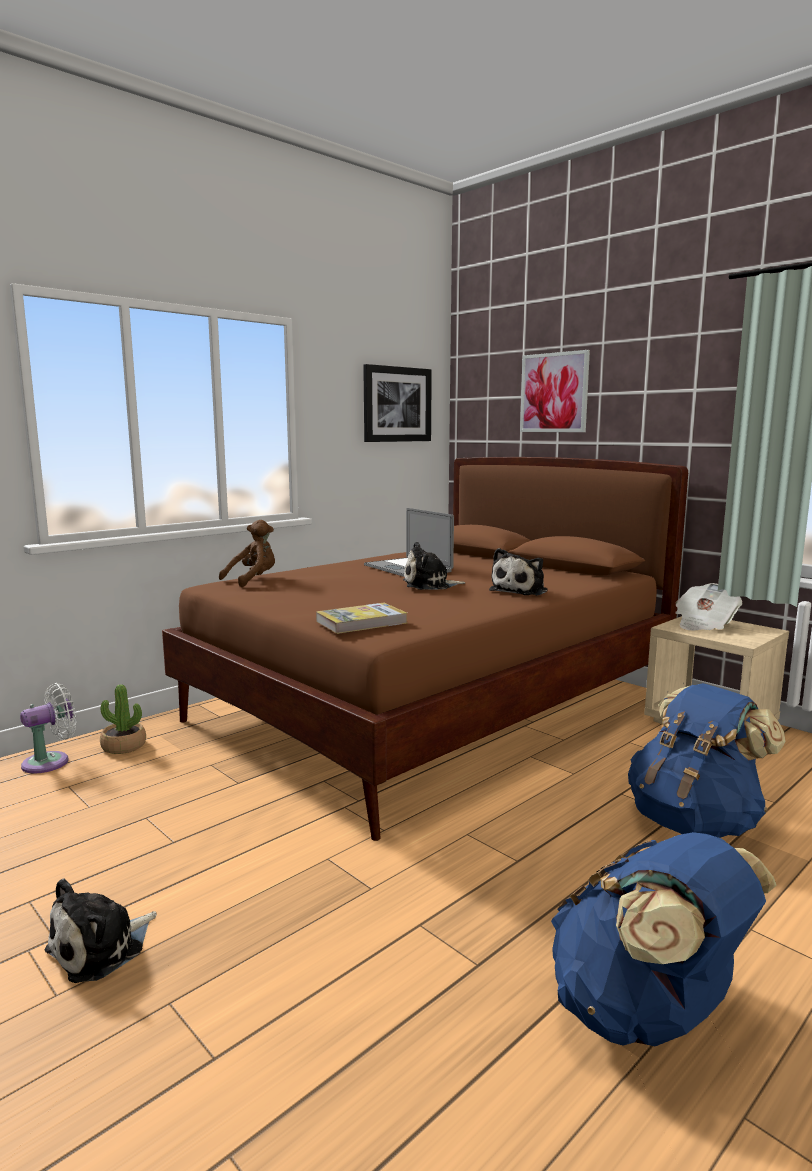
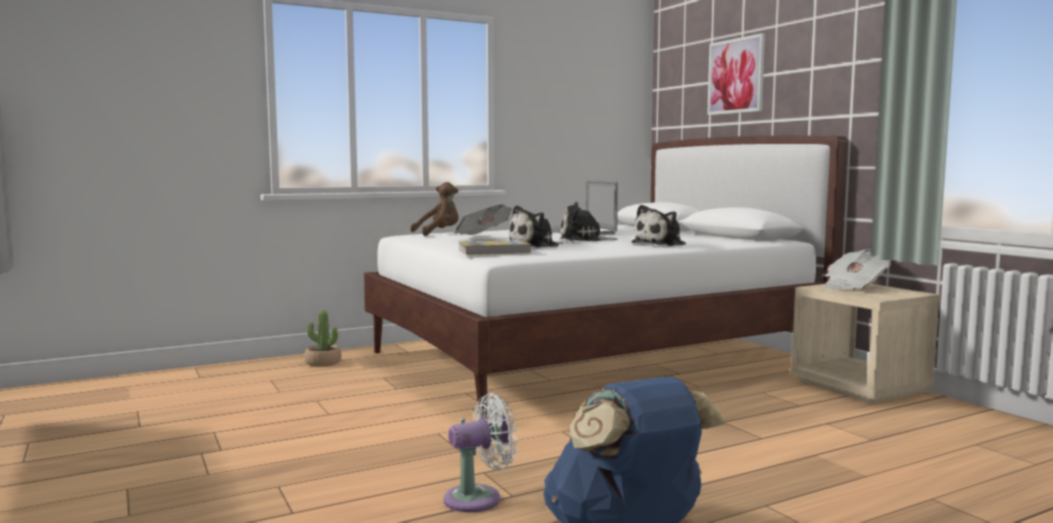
camera: 15 degrees right, 5 degrees down
white fan [20,683,76,774] -> white fan moved to [444,393,518,513]
plush toy [44,878,157,983] -> plush toy moved to [509,205,563,248]
brown bed [162,457,688,841] -> white bed [364,135,848,419]
picture [363,364,432,442] -> none
blue backpack [628,683,786,838] -> none
none -> newspaper [454,204,512,235]

